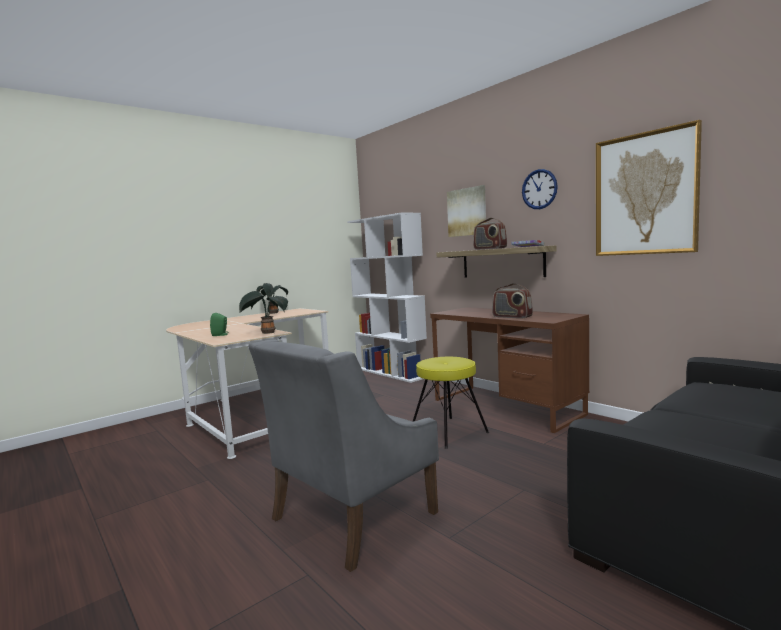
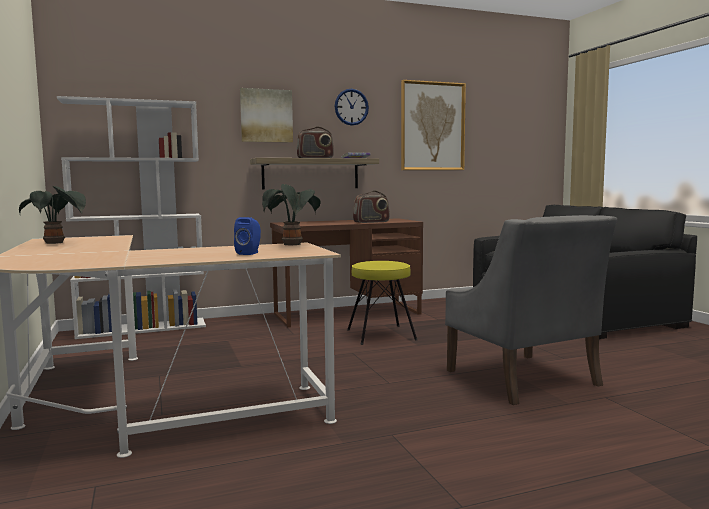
camera: 70 degrees left, 0 degrees up
green speaker [210,313,229,336] -> blue speaker [234,217,261,255]

